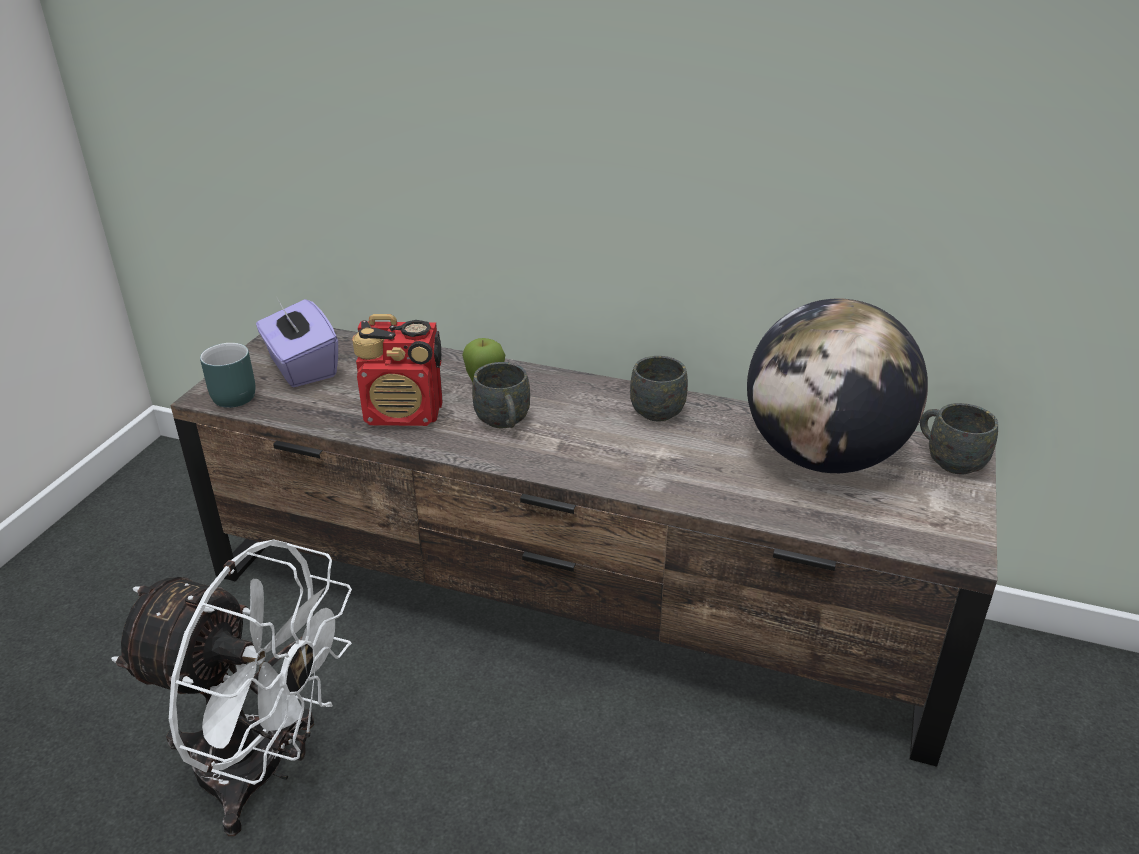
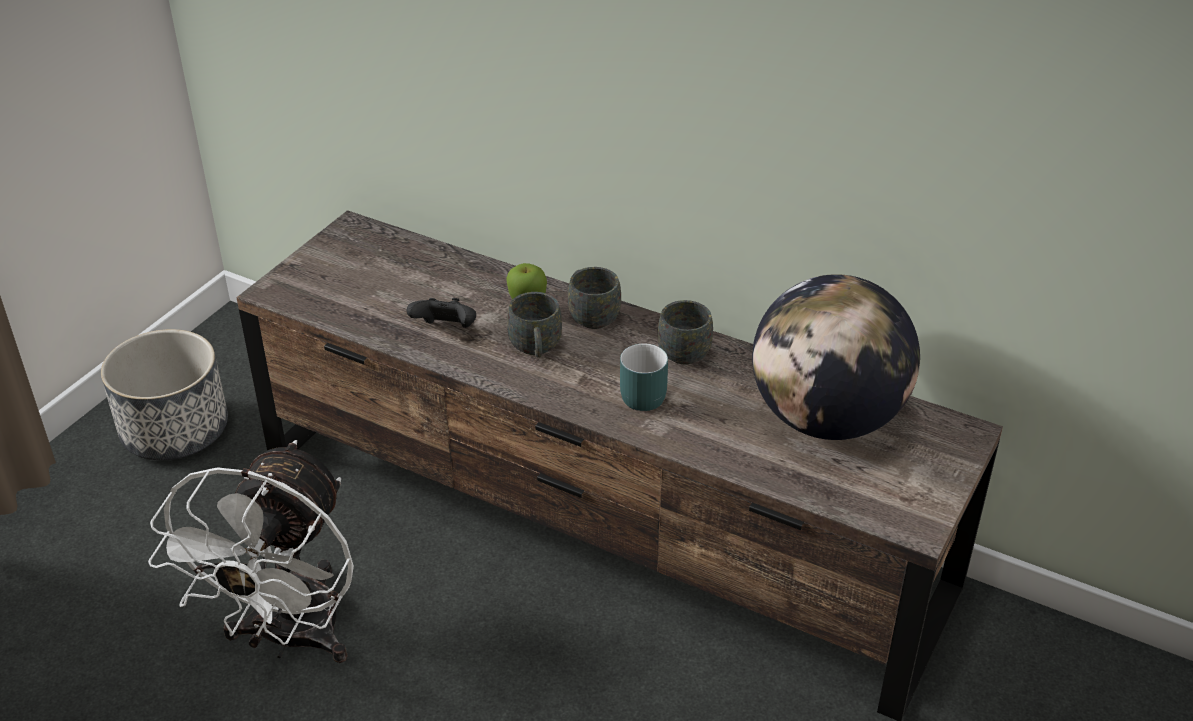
camera: 10 degrees right, 5 degrees up
white fan [111,540,352,836] -> white fan turned 75 degrees clockwise [148,440,354,663]
turquoise mug [200,343,255,408] -> turquoise mug moved to [620,344,668,411]
purple tissue box [256,298,338,387] -> none
radio [352,314,443,426] -> black game controller [406,298,476,328]
grey mug [920,403,998,474] -> grey mug moved to [568,267,621,329]
none -> planter [101,329,228,460]

